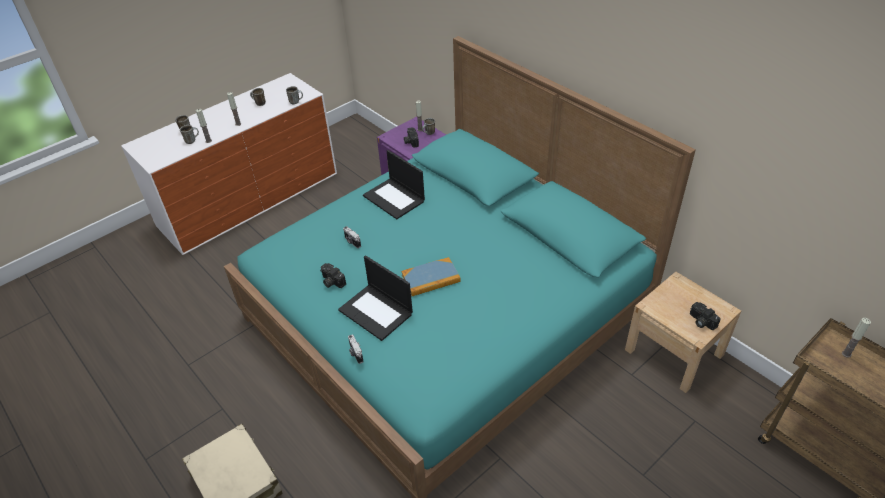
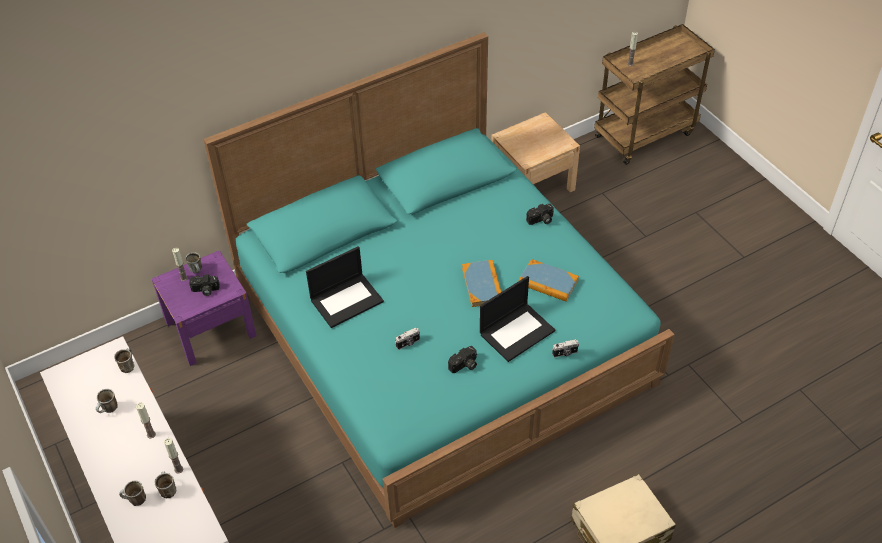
camera: 80 degrees left, 5 degrees up
camera [690,302,720,330] -> camera moved to [526,204,554,225]
none -> book [519,259,579,302]

